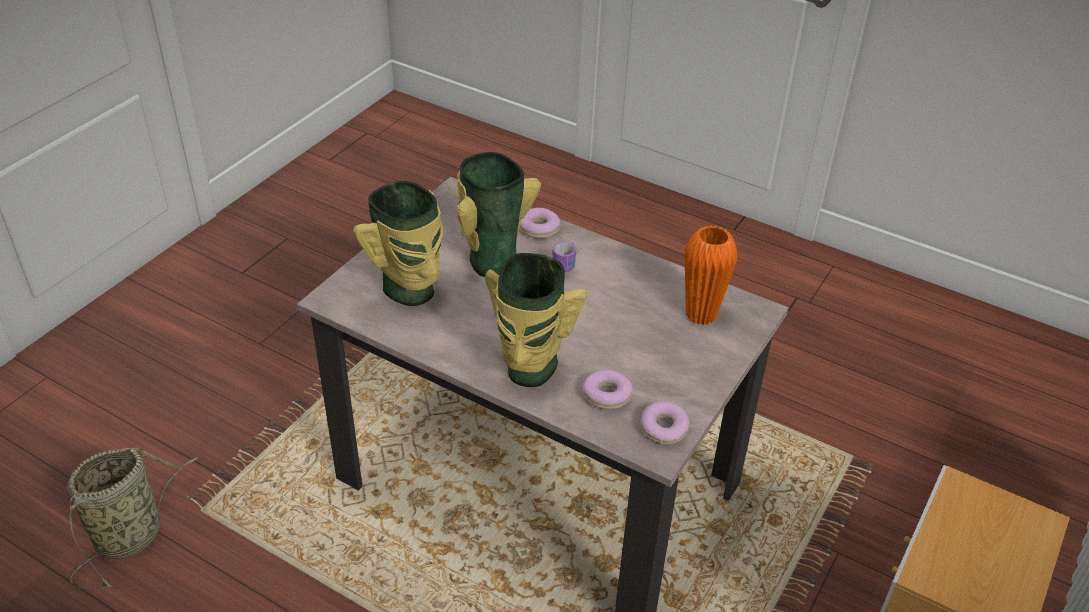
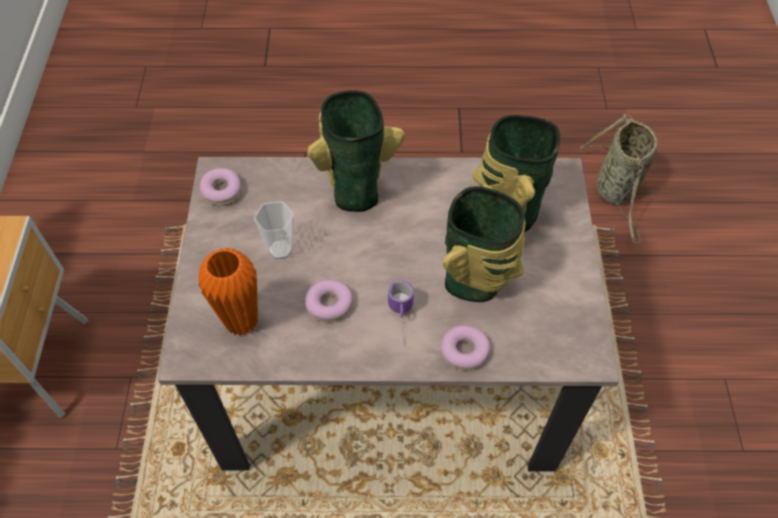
camera: 150 degrees right, 15 degrees up
donut [583,369,633,410] -> donut moved to [305,280,353,322]
none -> cup [254,201,294,259]

